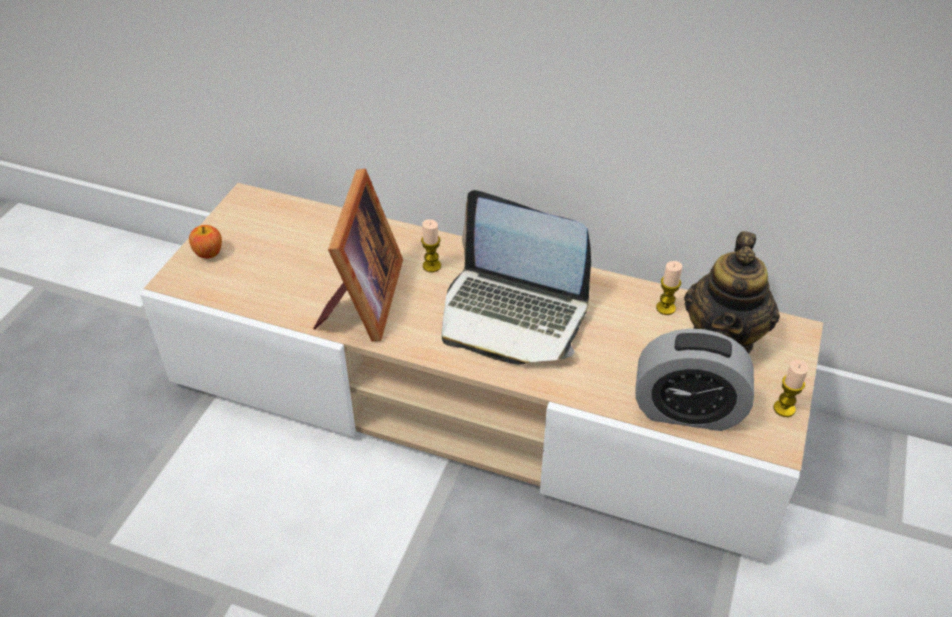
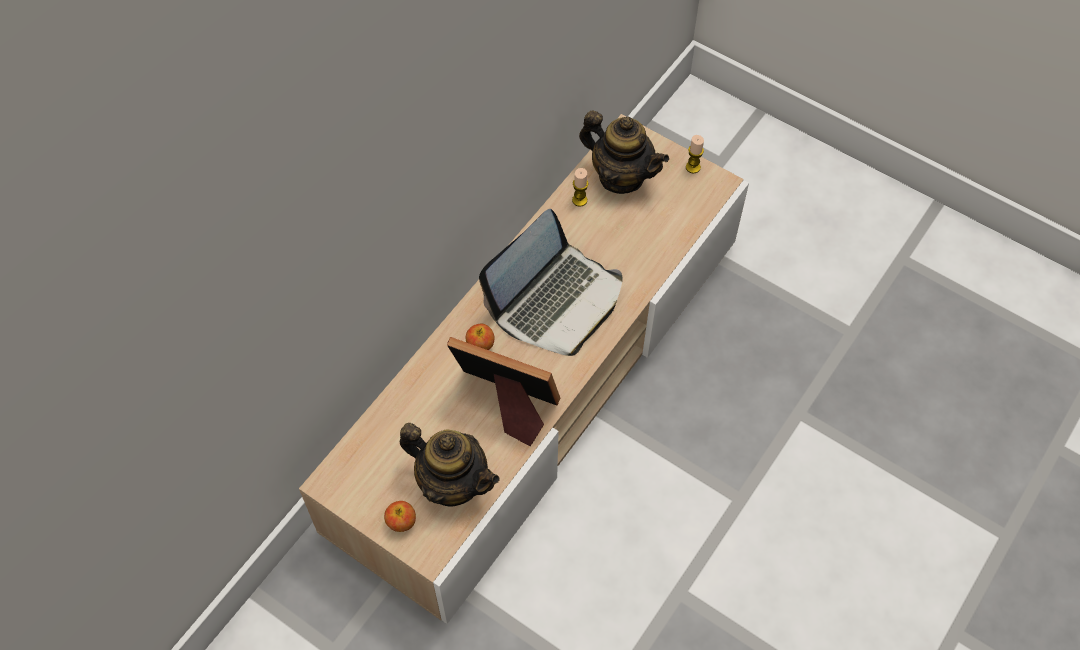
camera: 75 degrees left, 15 degrees up
candle [421,219,441,272] -> apple [466,324,494,350]
alarm clock [635,329,754,431] -> none
none -> teapot [400,423,500,507]

